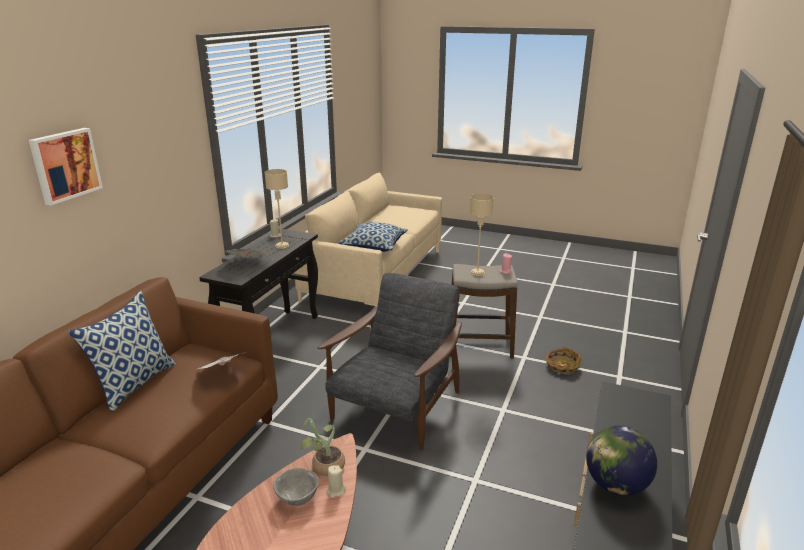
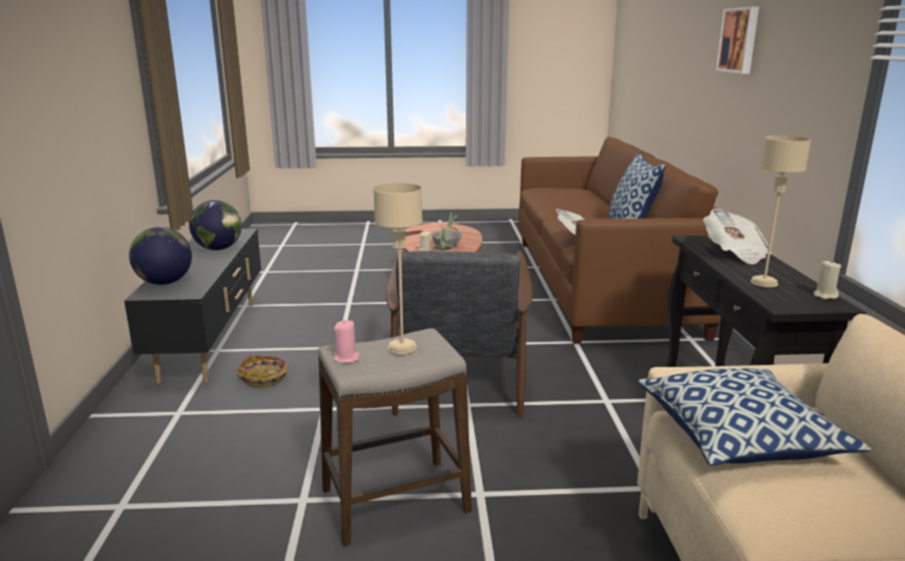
camera: 155 degrees right, 5 degrees down
basket [546,347,582,374] -> basket moved to [236,354,289,388]
none -> globe [129,227,192,285]

